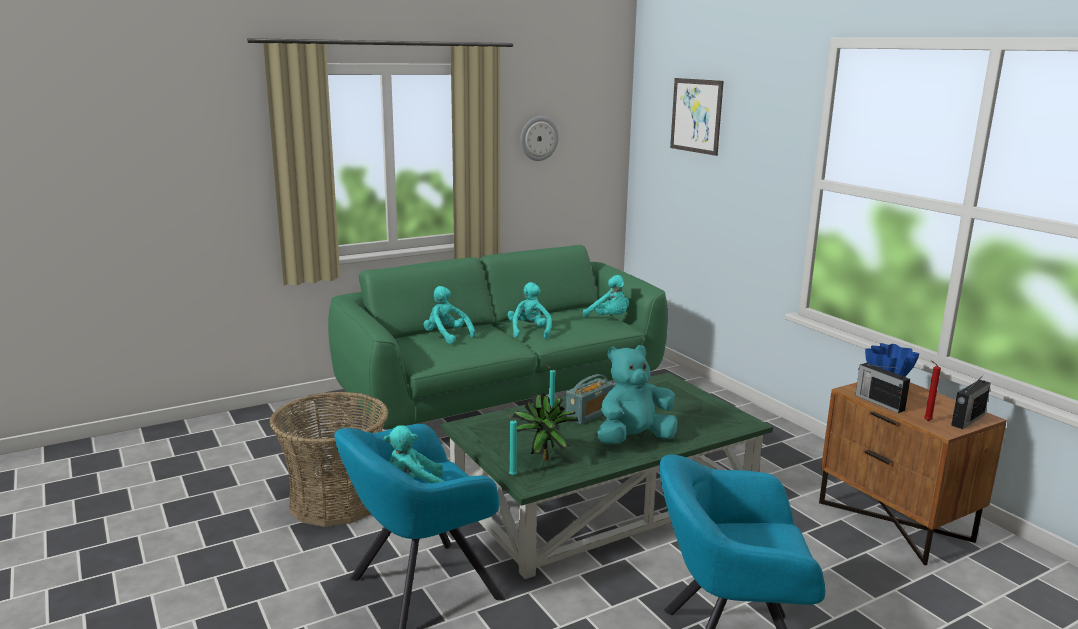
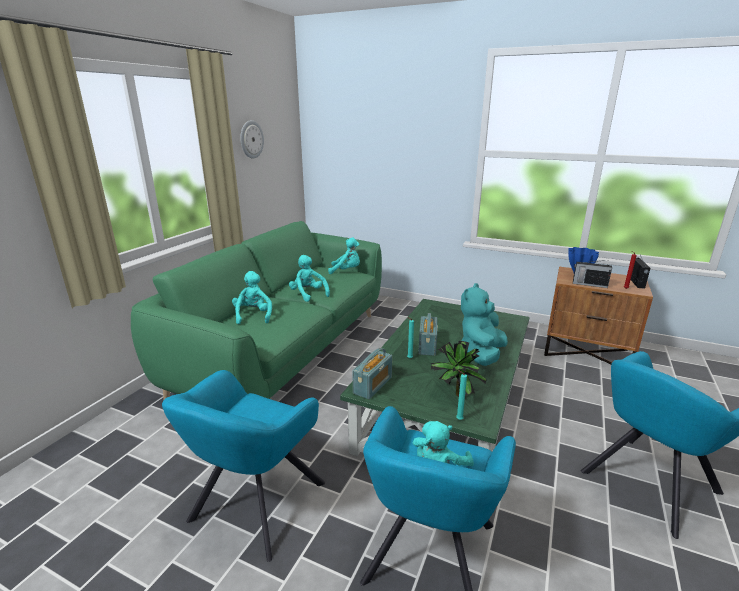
camera: 35 degrees left, 5 degrees up
basket [270,391,389,527] -> turquoise armchair [162,370,325,562]
turquoise plush toy [424,286,476,344] -> turquoise plush toy turned 75 degrees clockwise [232,271,272,324]
picture [670,78,724,156] -> none
none -> radio [352,348,392,399]

